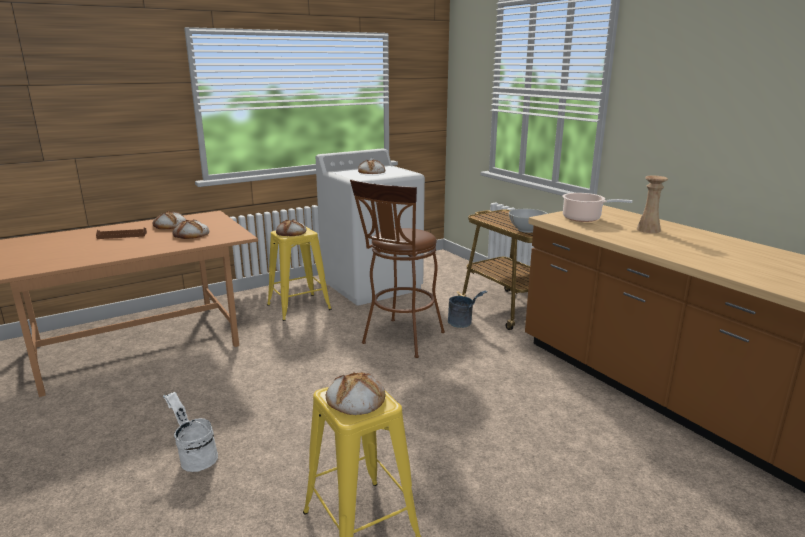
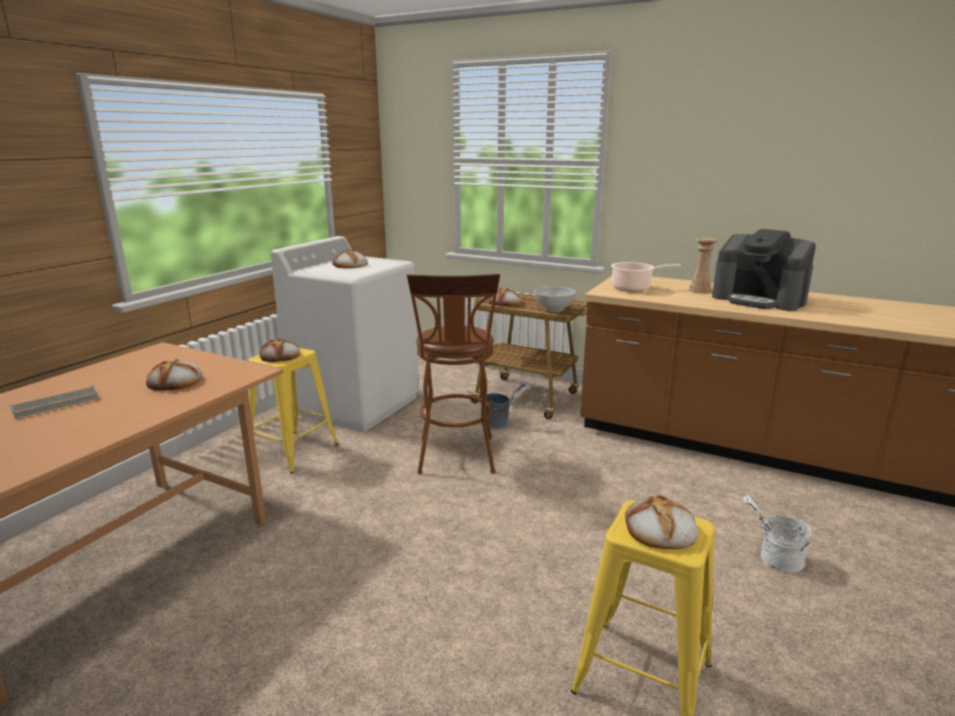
camera: 30 degrees left, 0 degrees up
brown tray [96,227,147,239] -> grey tray [10,385,99,419]
bread [153,211,186,229] -> bread moved to [489,288,522,306]
white bucket [163,392,218,472] -> white bucket moved to [743,495,811,573]
none -> coffee machine [712,229,816,311]

